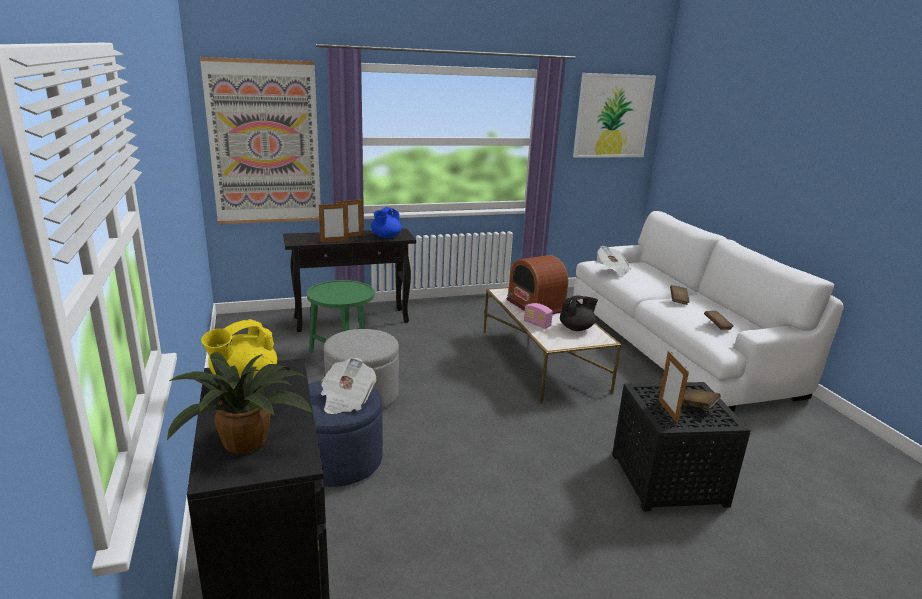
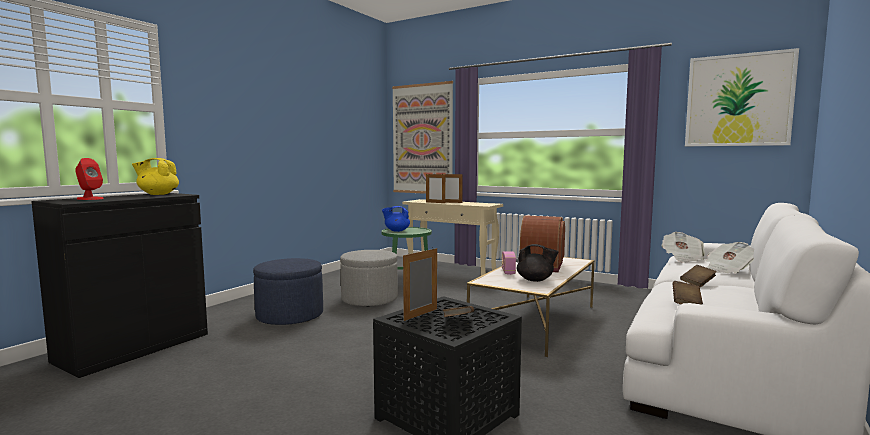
camera: 50 degrees right, 15 degrees down
potted plant [167,352,312,454] -> red speaker [75,158,104,200]
black console table [283,229,416,332] -> beige console table [402,199,503,276]
newspaper [321,358,376,414] -> newspaper moved to [706,242,754,273]
blue teapot [371,207,402,238] -> blue teapot moved to [382,206,410,232]

